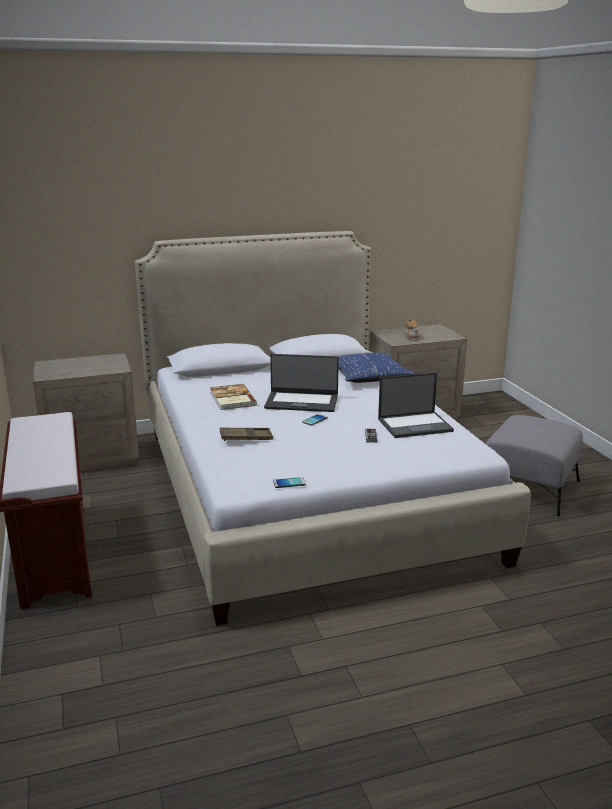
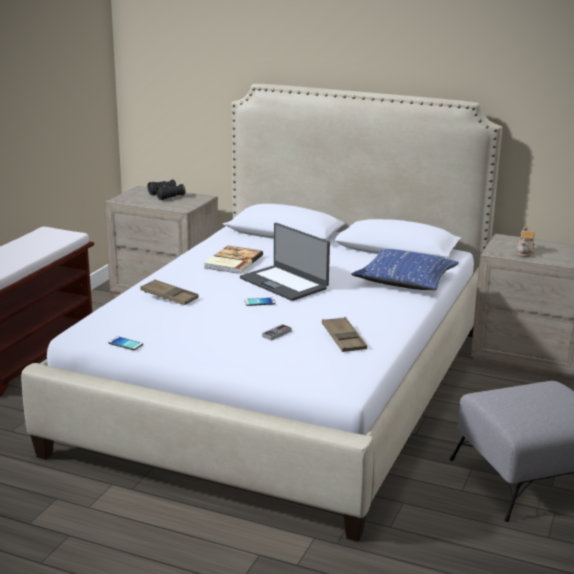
camera: 40 degrees right, 0 degrees up
laptop [378,372,454,438] -> brown tray [322,317,367,352]
none -> black binoculars [148,179,185,200]

